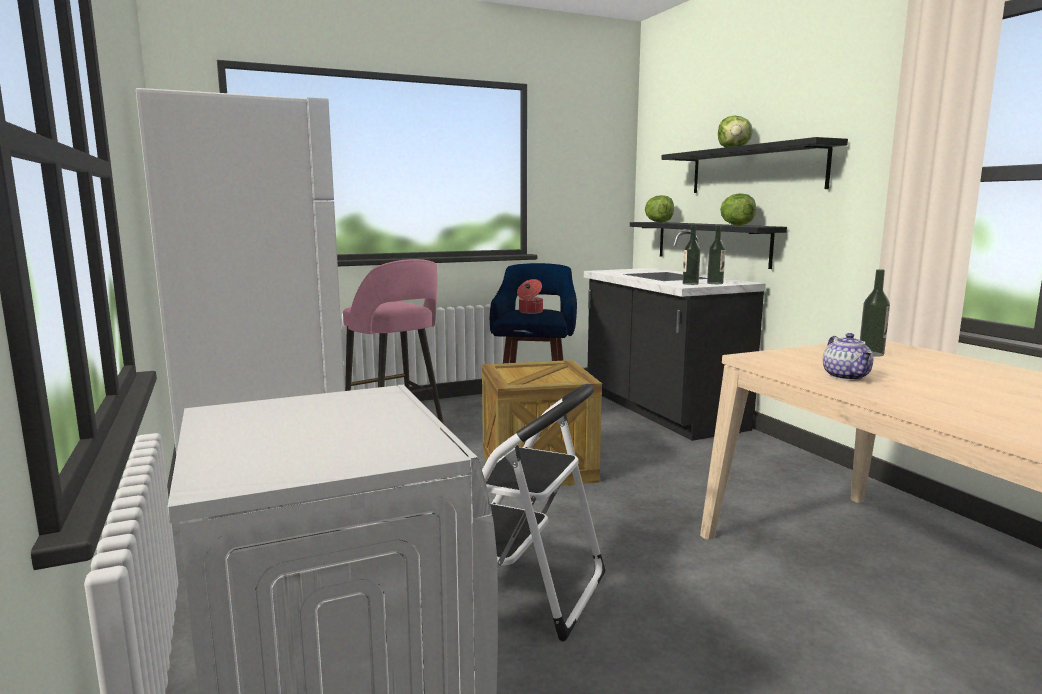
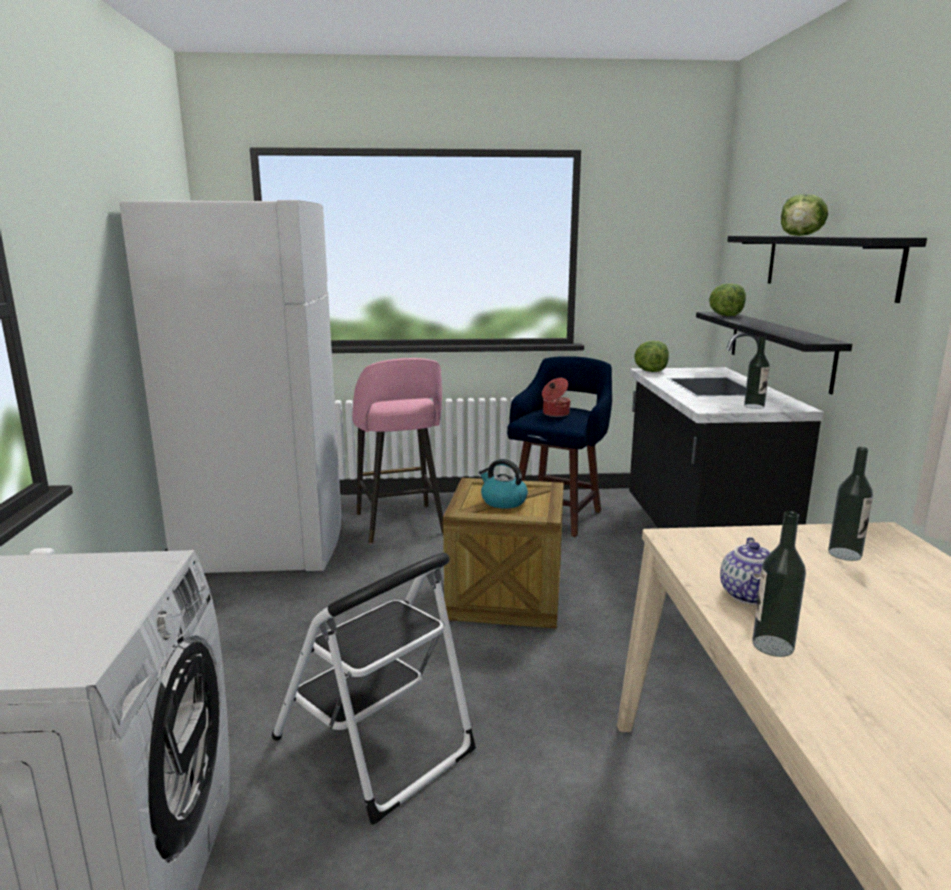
camera: 20 degrees right, 5 degrees up
bottle [683,226,700,285] -> bottle moved to [752,511,806,657]
lettuce [720,193,756,225] -> lettuce moved to [634,341,669,372]
none -> kettle [479,459,528,509]

